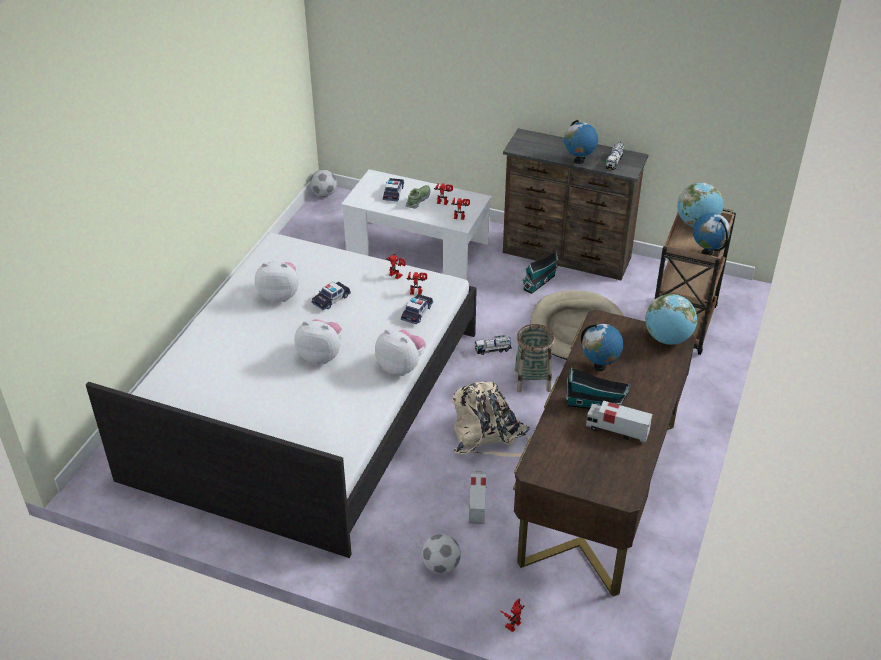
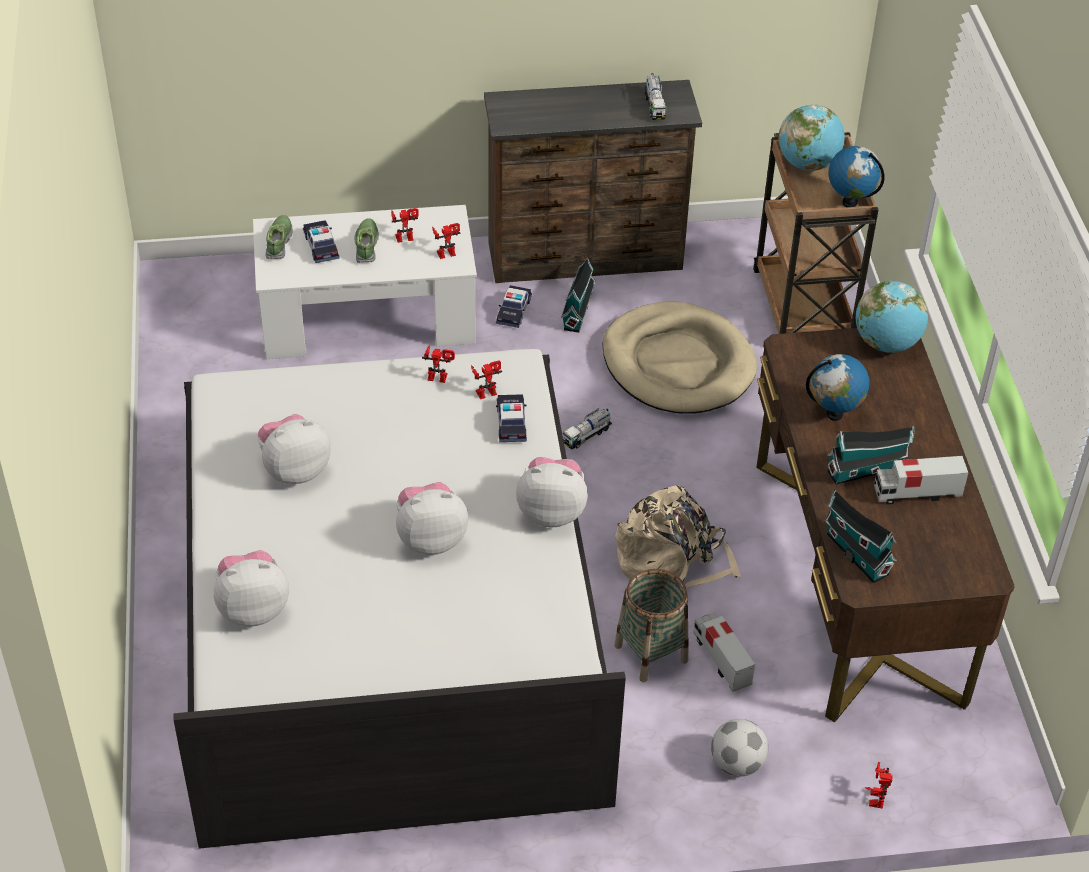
camera: 30 degrees left, 5 degrees up
football [310,169,337,197] -> none
toy car [311,282,351,311] -> toy car moved to [496,285,532,328]
basket [515,324,555,392] -> basket moved to [614,569,689,682]
globe [564,120,598,164] -> none
none -> plush toy [214,550,289,626]
none -> shoe [266,215,293,259]
none -> toy house [825,490,897,583]

